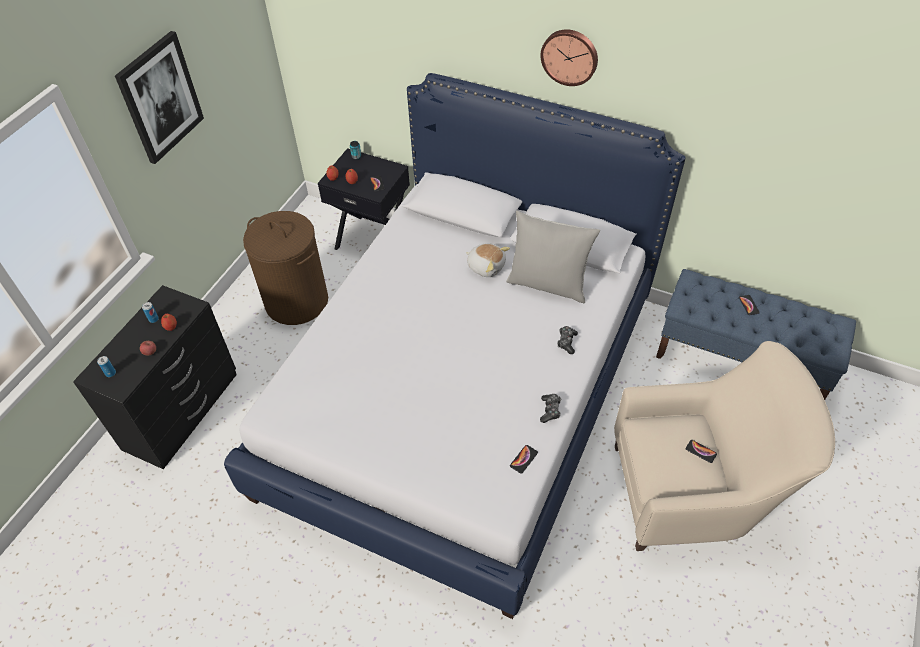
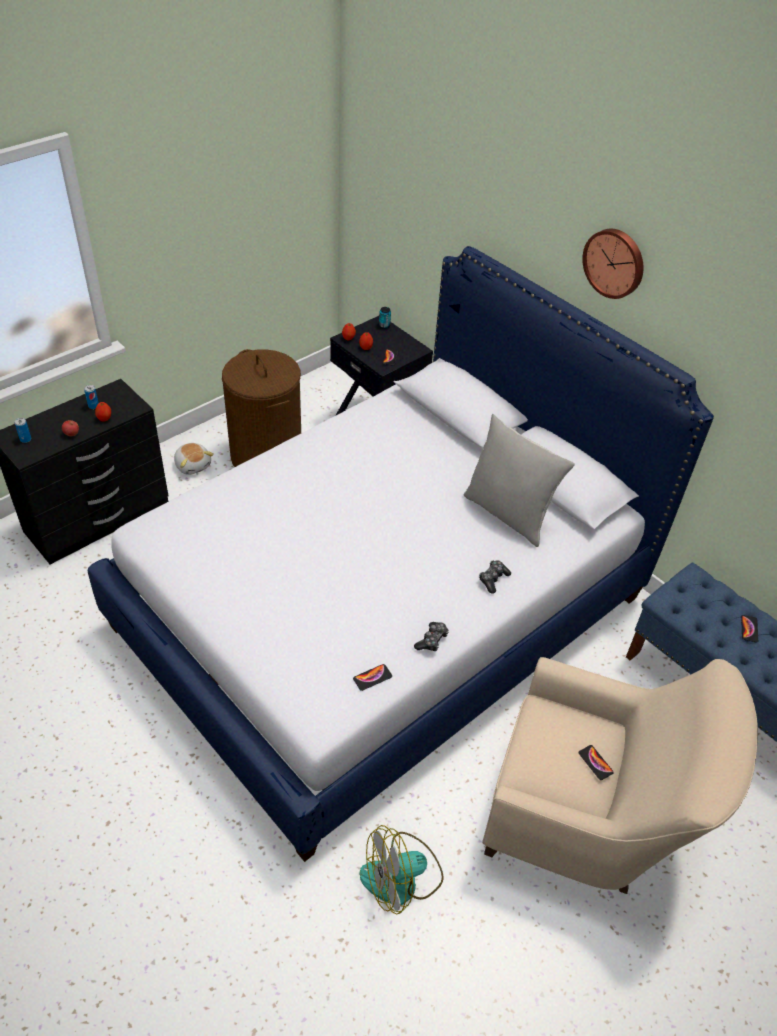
camera: 20 degrees right, 5 degrees down
picture [115,31,204,164] -> none
plush toy [466,243,510,277] -> plush toy moved to [174,443,214,475]
none -> fan [359,825,444,914]

